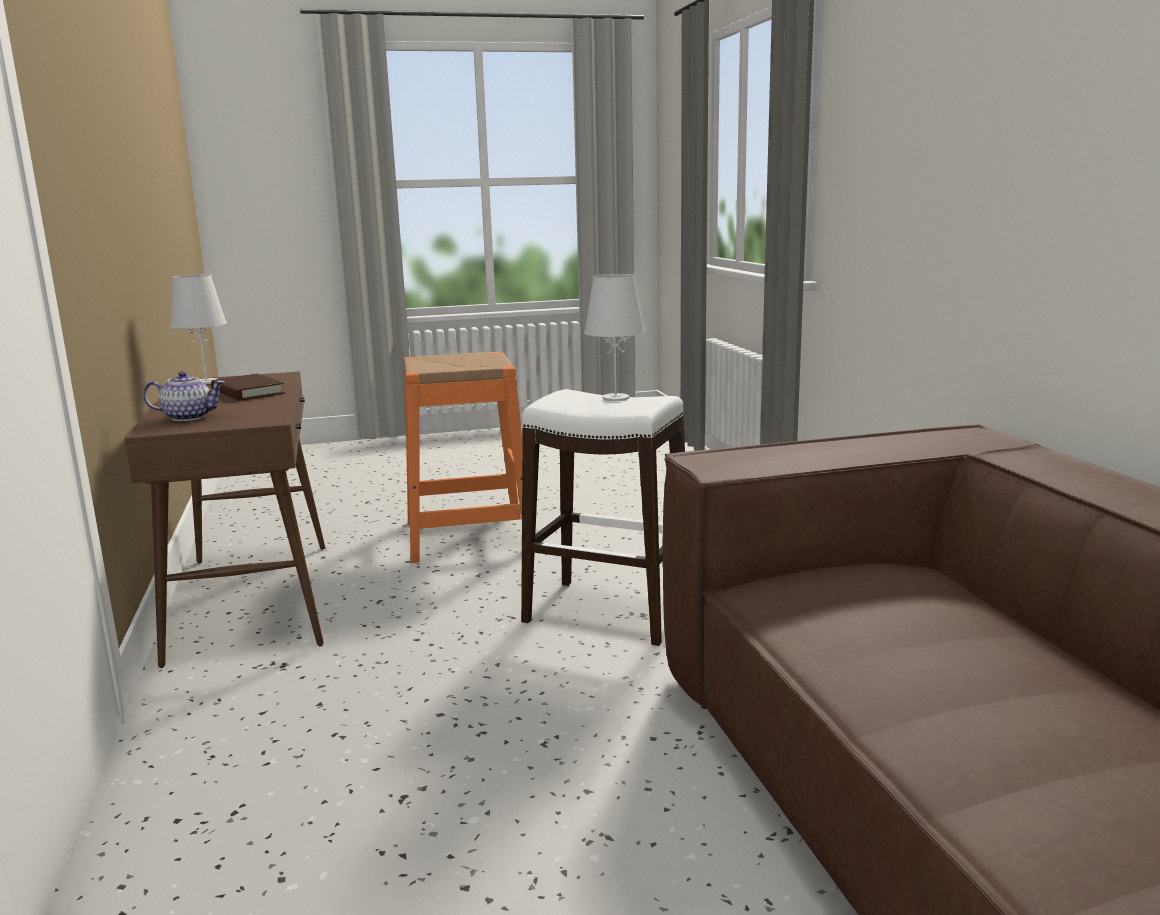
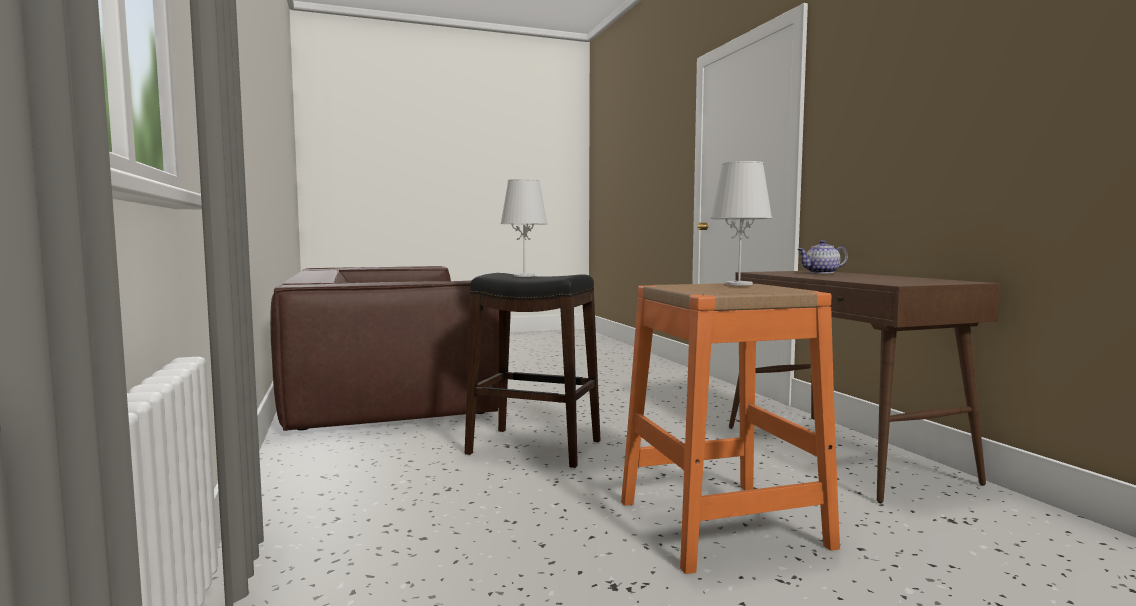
camera: 175 degrees right, 10 degrees down
white table lamp [170,274,227,384] -> white table lamp moved to [710,161,772,285]
brown book [211,374,285,401] -> none
white stool [521,389,685,646] -> black stool [465,273,600,468]

